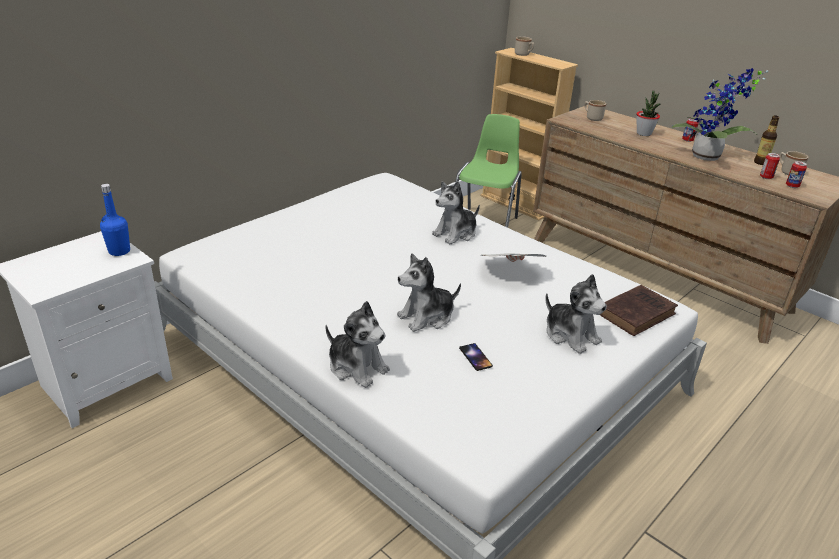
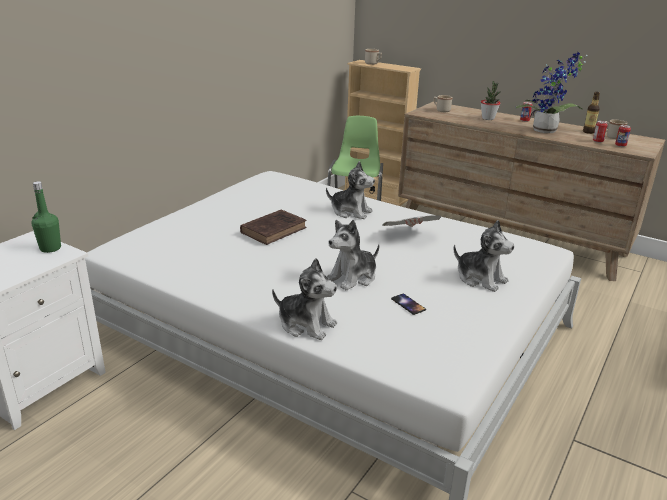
camera: 10 degrees left, 5 degrees down
blue bottle [100,184,130,256] -> green bottle [31,181,61,253]
plush toy [432,181,480,245] -> plush toy turned 105 degrees counterclockwise [326,161,375,219]
brown book [600,285,678,336] -> brown book moved to [240,209,307,245]

